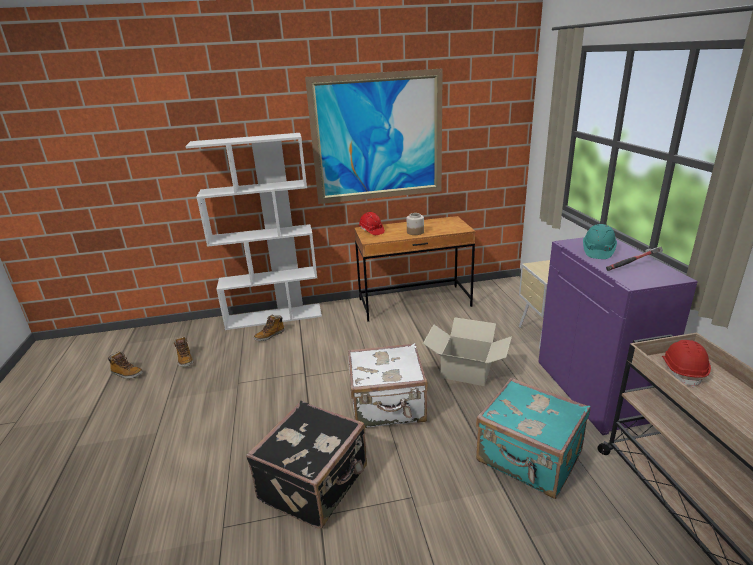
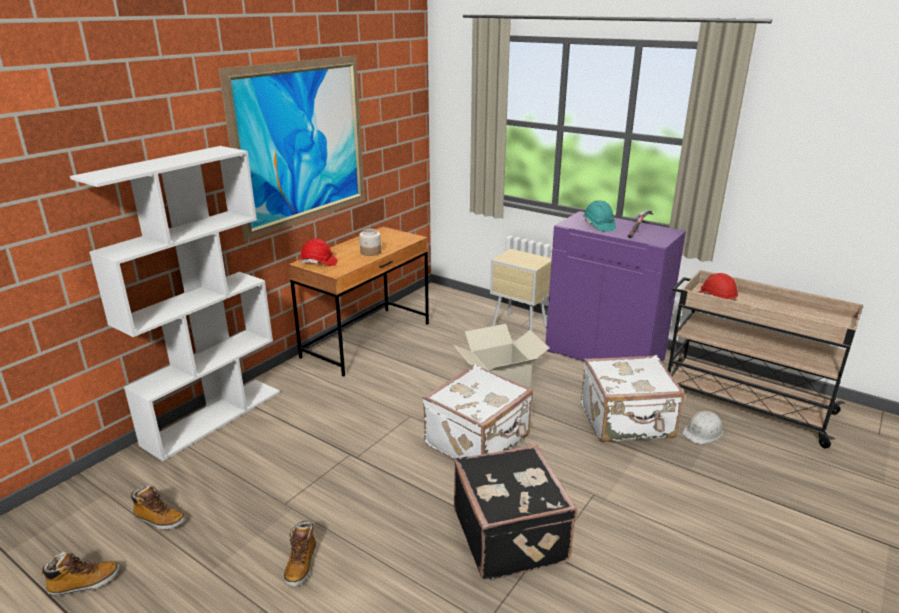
camera: 45 degrees left, 0 degrees up
boot [254,315,285,341] -> boot moved to [284,521,316,586]
turquoise suitcase [476,378,590,499] -> white suitcase [581,355,685,442]
none -> white hard hat [682,411,723,444]

